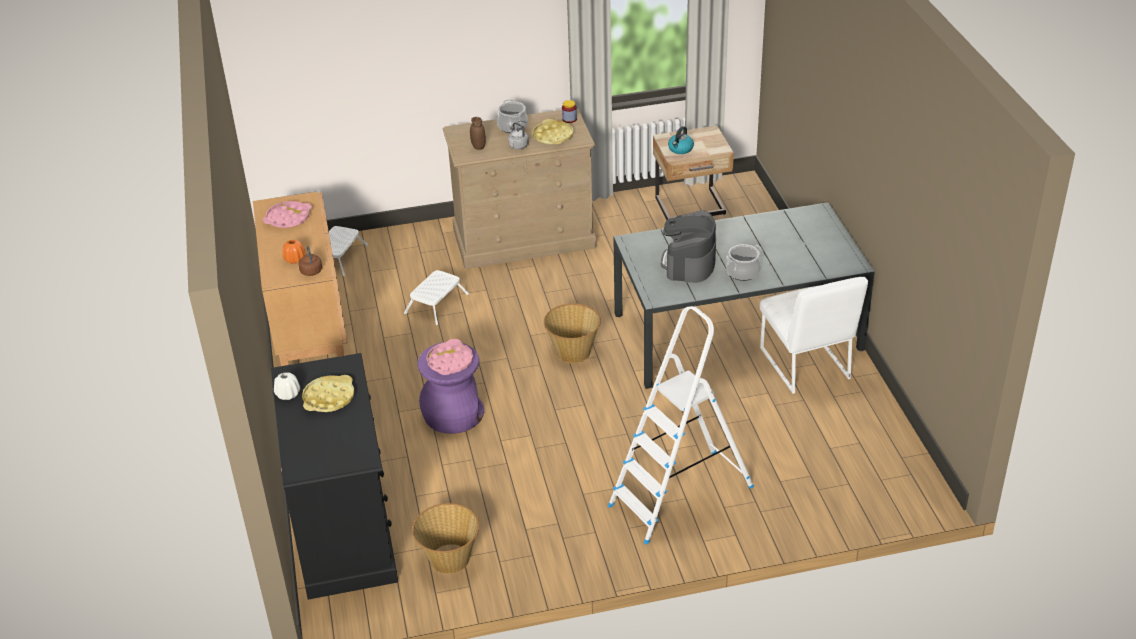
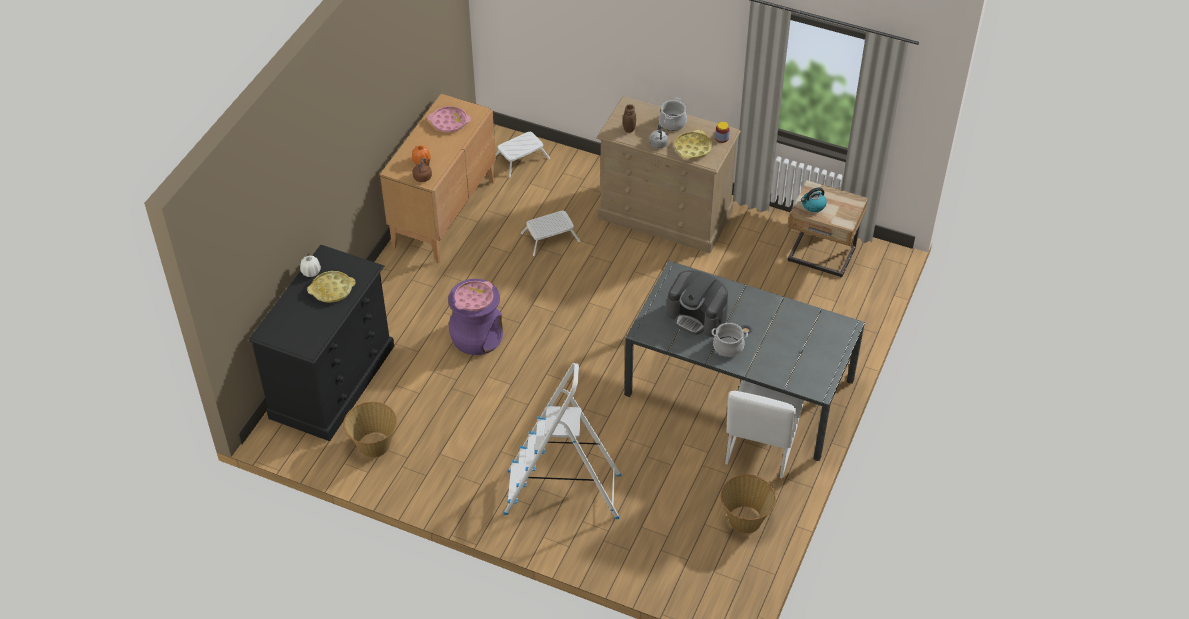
camera: 35 degrees right, 10 degrees up
basket [544,303,601,363] -> basket moved to [721,475,776,534]
coffee machine [661,210,716,283] -> coffee machine turned 105 degrees counterclockwise [667,270,728,337]

